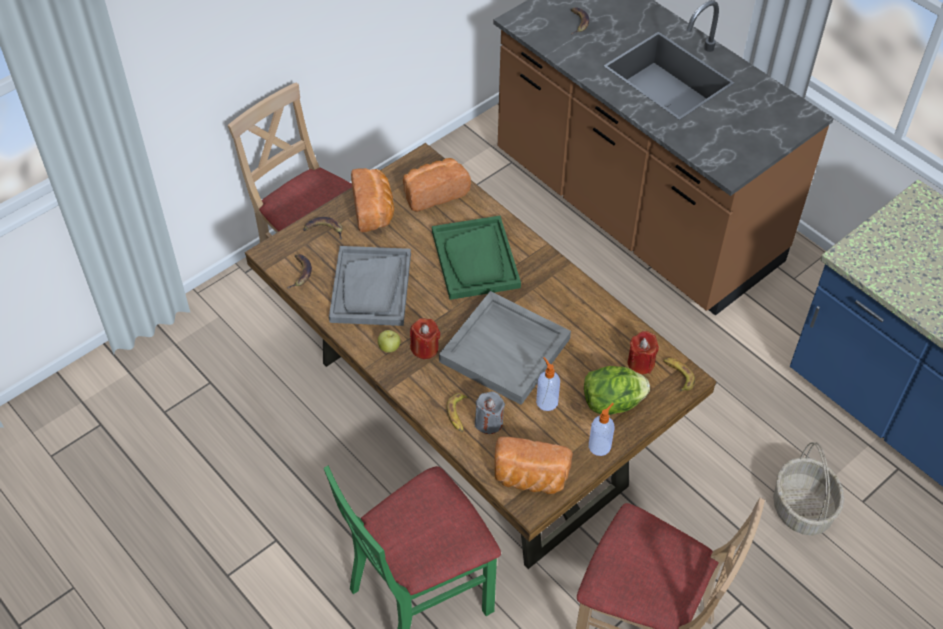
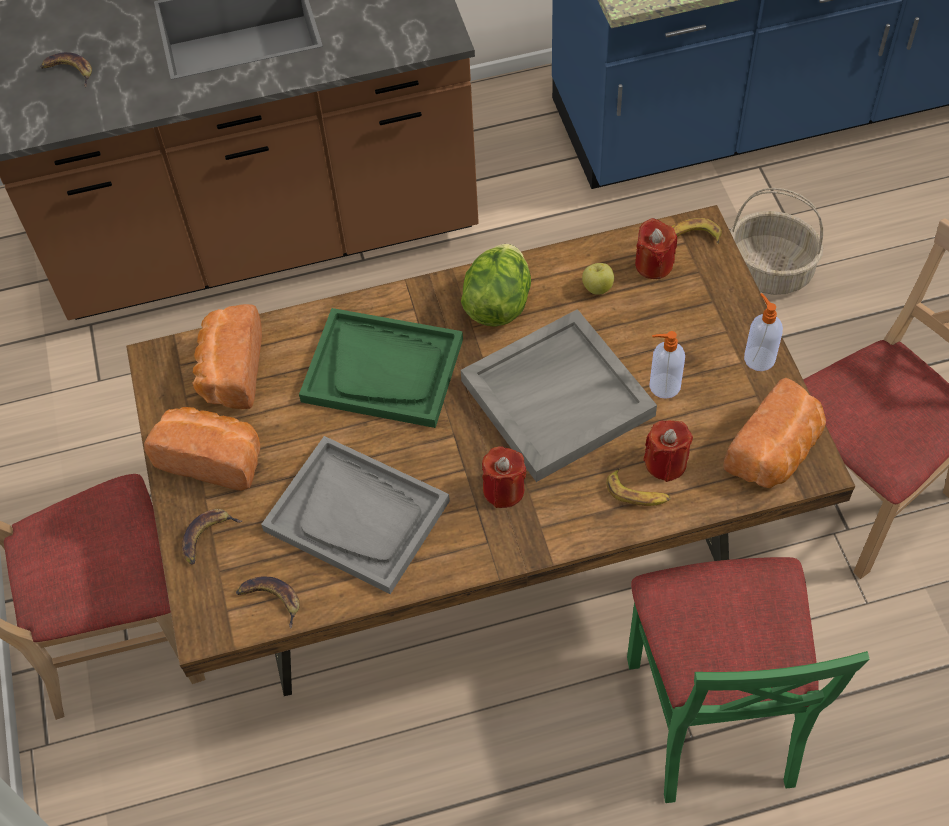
camera: 60 degrees left, 5 degrees up
apple [378,330,401,353] -> apple moved to [582,263,614,295]
grey candle [475,391,505,434] -> red candle [643,420,693,482]
lettuce [584,366,650,415] -> lettuce moved to [461,244,531,327]

